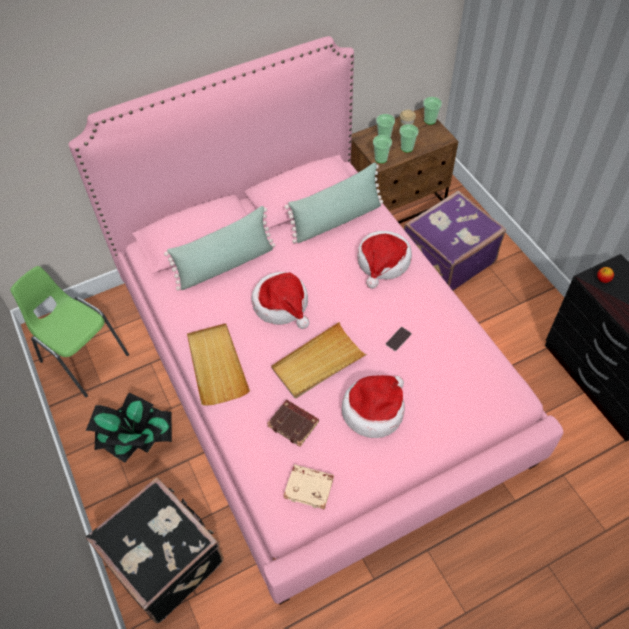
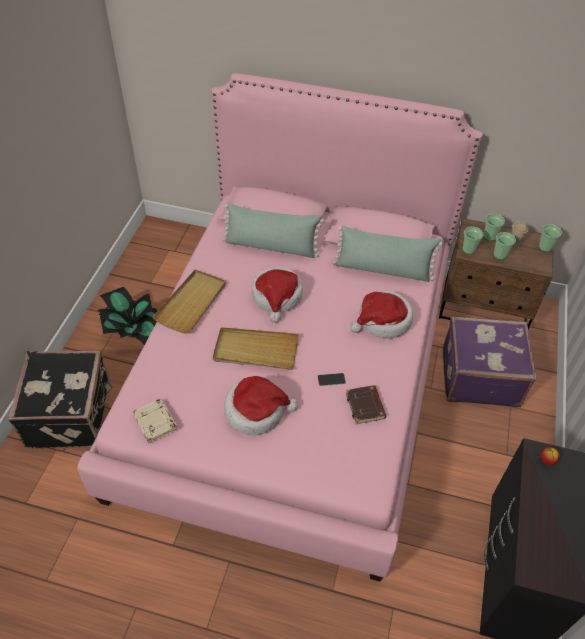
camera: 40 degrees right, 5 degrees down
green chair [10,266,129,397] -> none
brown book [267,400,319,447] -> brown book moved to [346,385,386,424]

